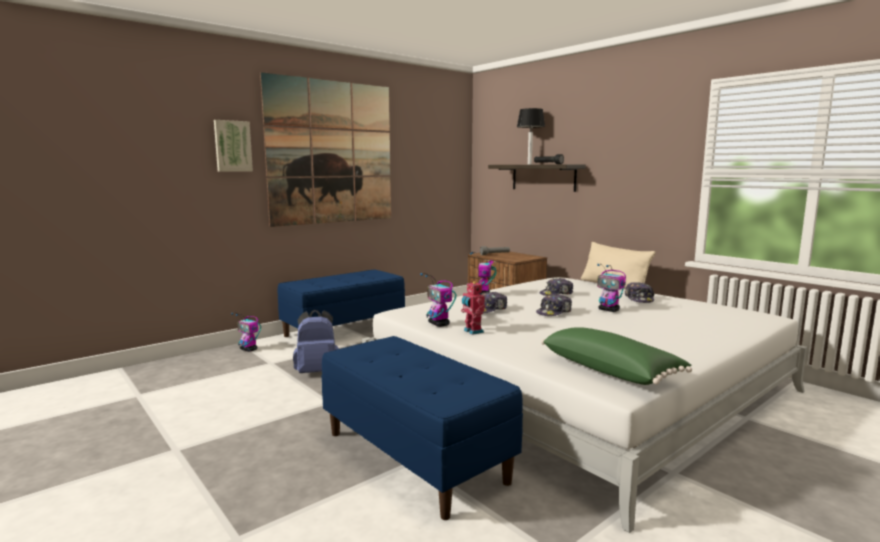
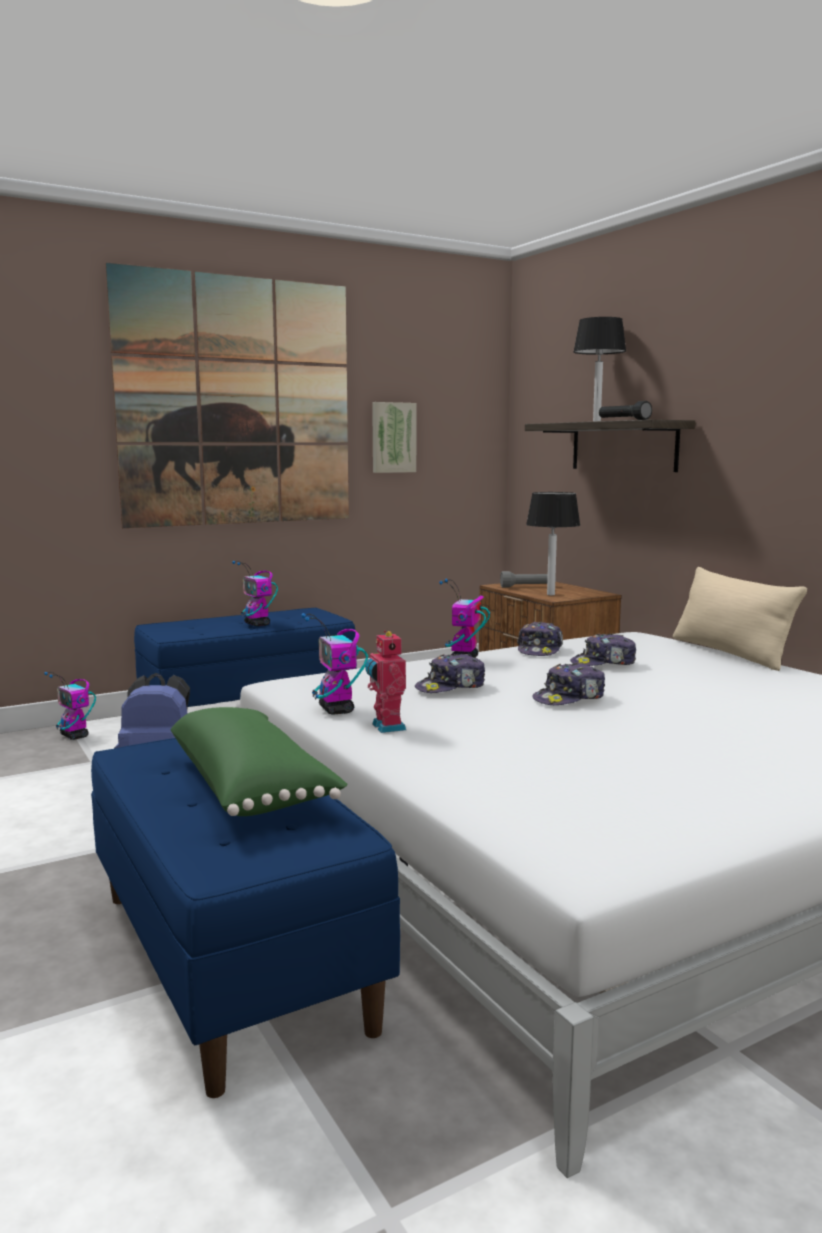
camera: 10 degrees right, 0 degrees up
picture [214,120,253,172] -> picture moved to [372,402,416,473]
green pillow [541,327,692,385] -> green pillow moved to [171,707,347,816]
toy robot [597,264,626,312] -> toy robot moved to [232,561,278,626]
cap [625,282,655,303] -> cap moved to [517,622,563,656]
none -> table lamp [526,492,580,595]

